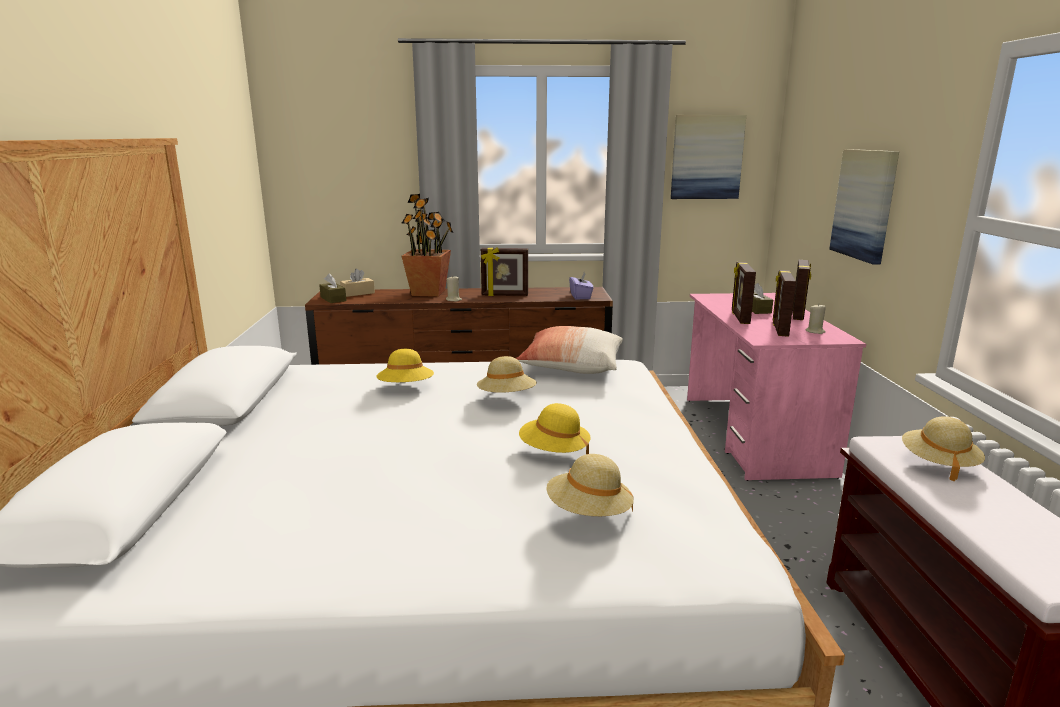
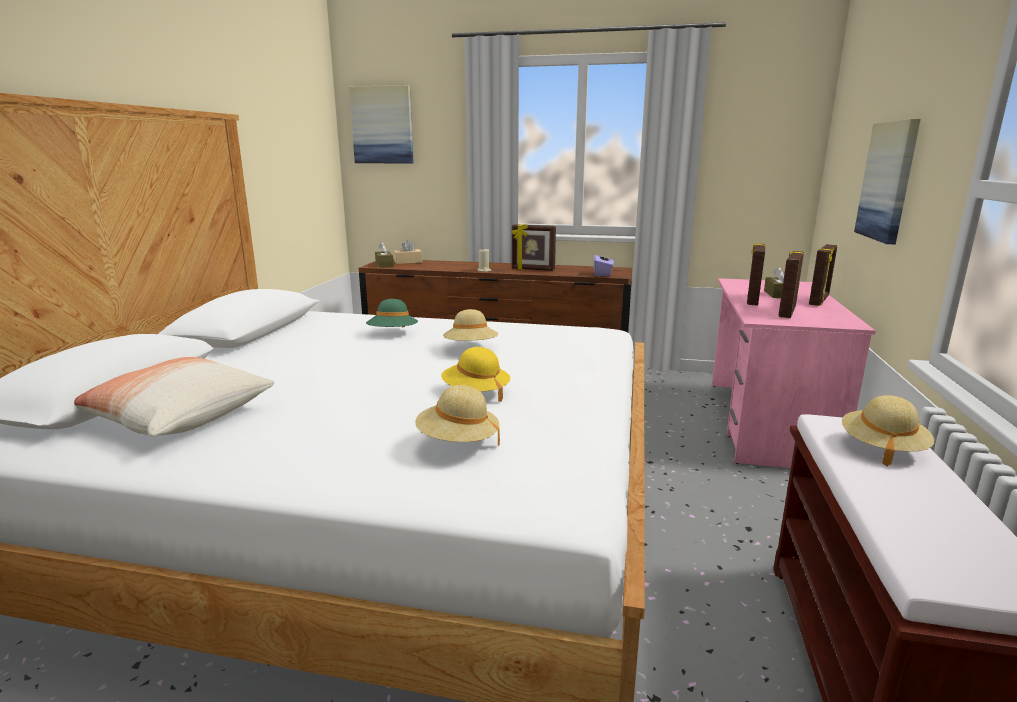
camera: 15 degrees right, 0 degrees up
yellow hat [376,349,434,382] -> green hat [366,299,418,328]
potted plant [402,194,453,297] -> none
pillow [516,326,623,374] -> pillow moved to [74,357,274,437]
picture [671,115,746,199] -> picture moved to [349,85,414,163]
beige candle [806,304,826,334] -> none

